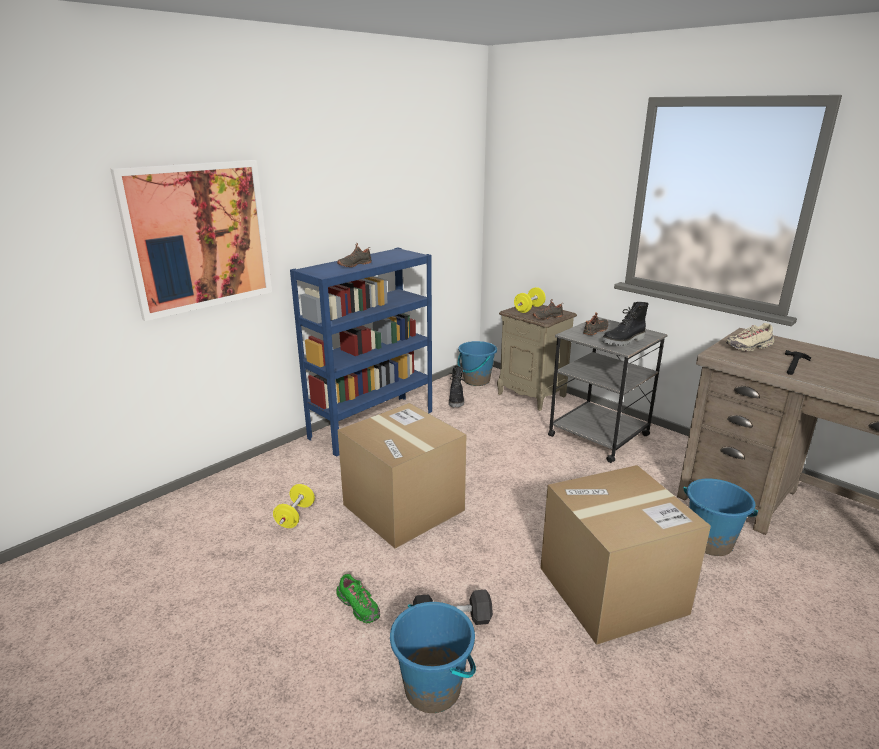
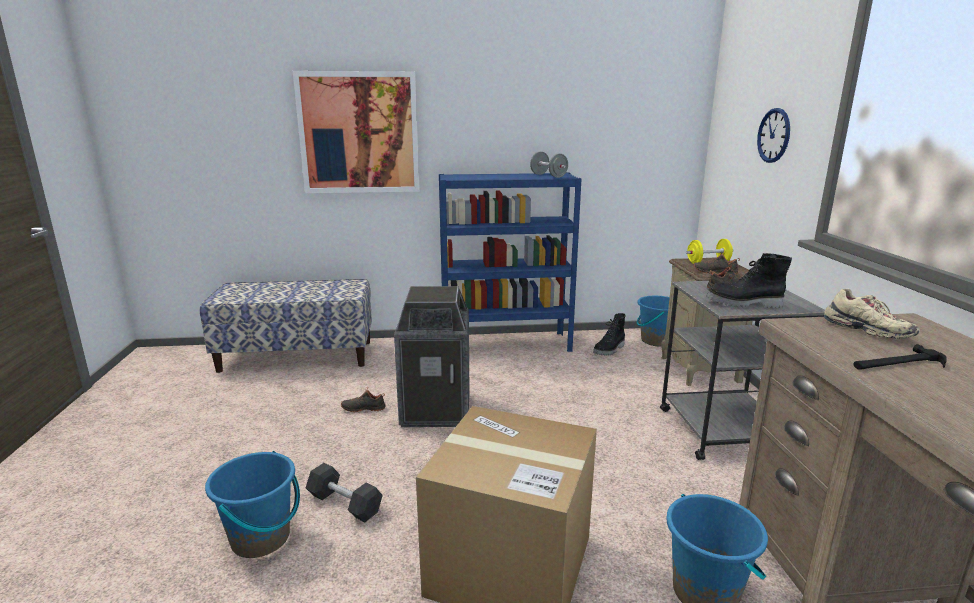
camera: 40 degrees right, 5 degrees down
yellow dumbbell [273,484,315,528] -> none
green shoe [336,574,380,623] -> none
black shoe [337,243,372,267] -> black shoe moved to [341,390,386,412]
cardboard box [338,403,466,548] -> trash can [394,286,469,427]
beige shoe [726,323,774,352] -> beige shoe turned 150 degrees counterclockwise [824,288,920,339]
none -> bench [200,279,372,373]
none -> grey dumbbell [530,152,568,178]
none -> wall clock [757,108,790,163]

